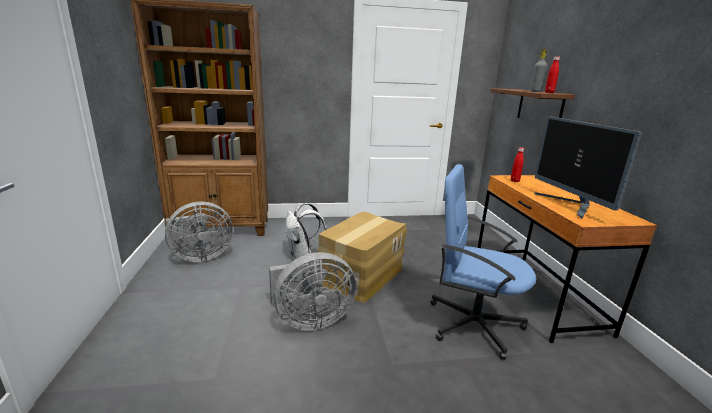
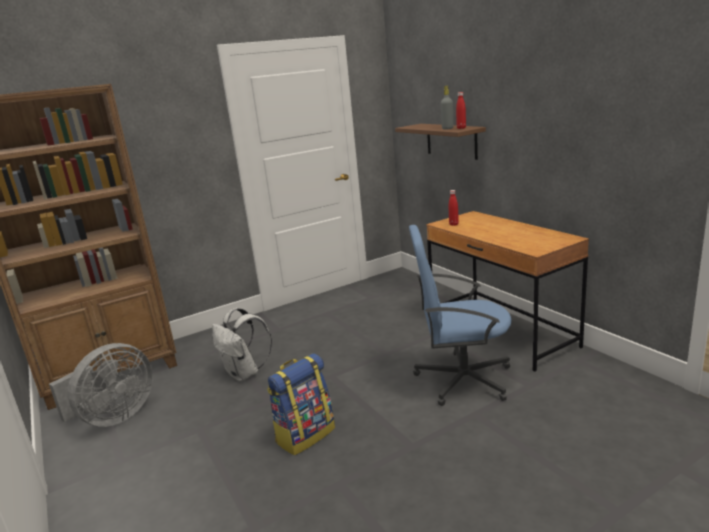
camera: 20 degrees left, 0 degrees up
grey fan [269,252,356,330] -> backpack [267,353,335,456]
cardboard box [318,212,407,303] -> none
monitor [534,116,642,219] -> none

